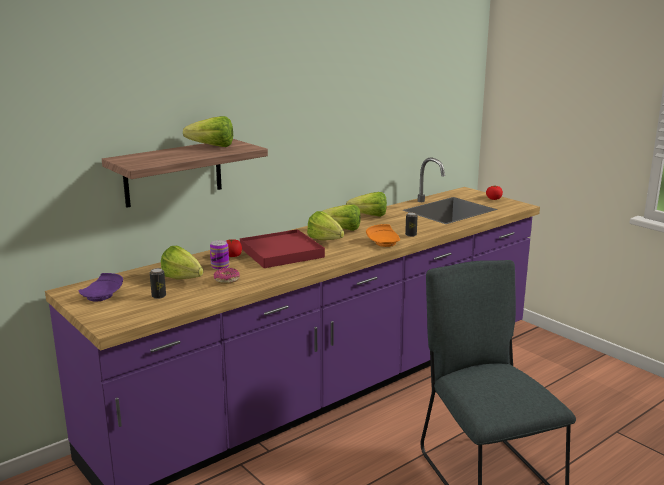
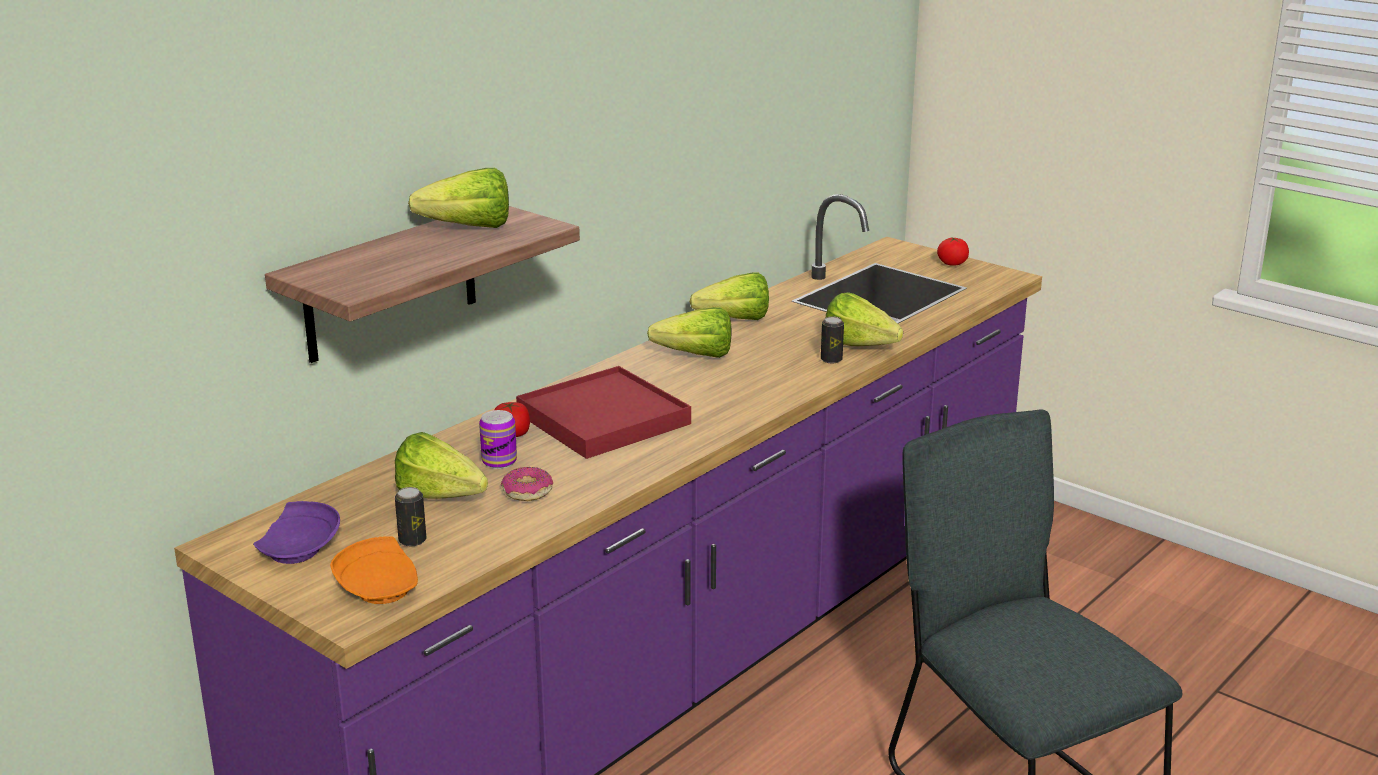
camera: 10 degrees left, 5 degrees up
lettuce [307,211,344,240] -> lettuce moved to [826,292,903,346]
orange plate [366,224,400,247] -> orange plate moved to [330,536,418,604]

